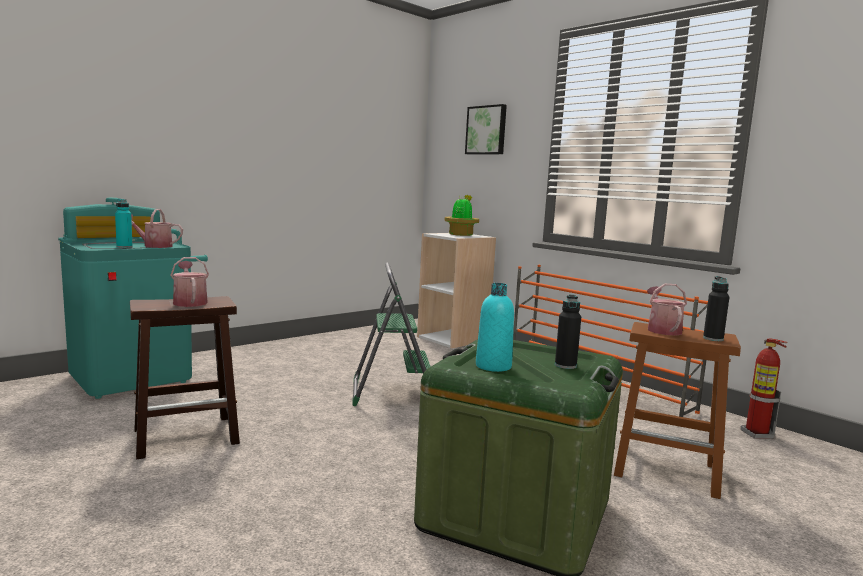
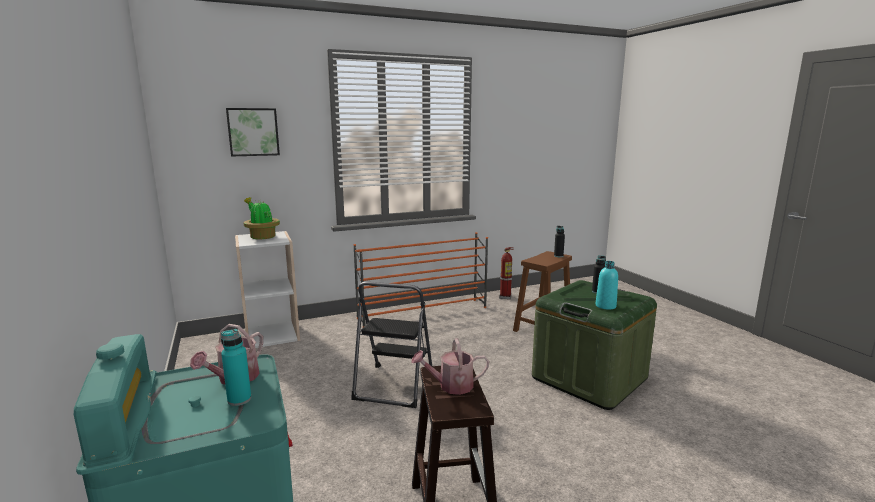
camera: 70 degrees left, 5 degrees up
green step ladder [353,262,431,406] -> black step ladder [351,282,432,408]
watering can [647,283,687,336] -> none

